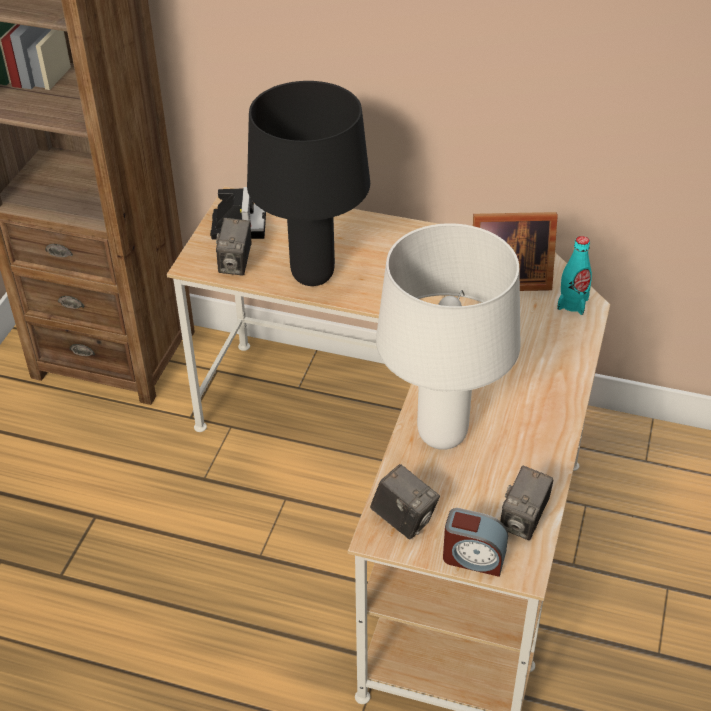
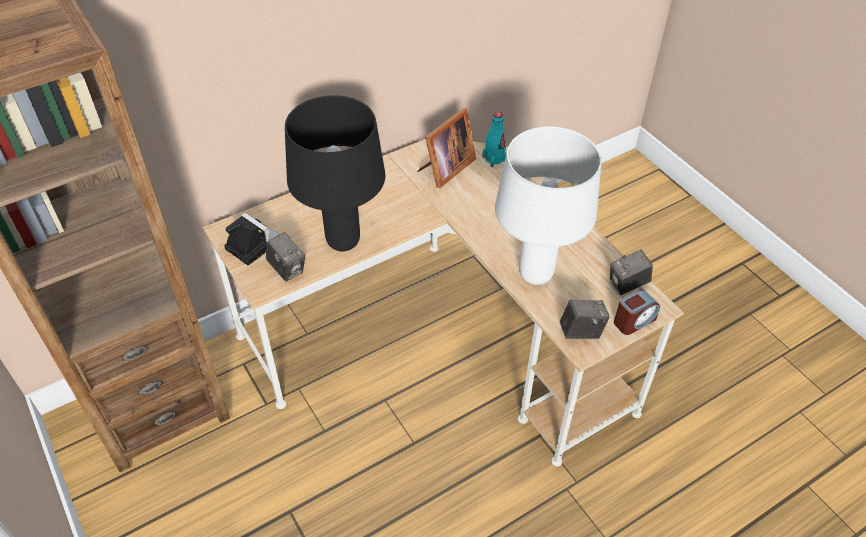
camera: 50 degrees left, 5 degrees up
camera [500,466,553,540] -> camera turned 90 degrees clockwise [610,250,653,295]

